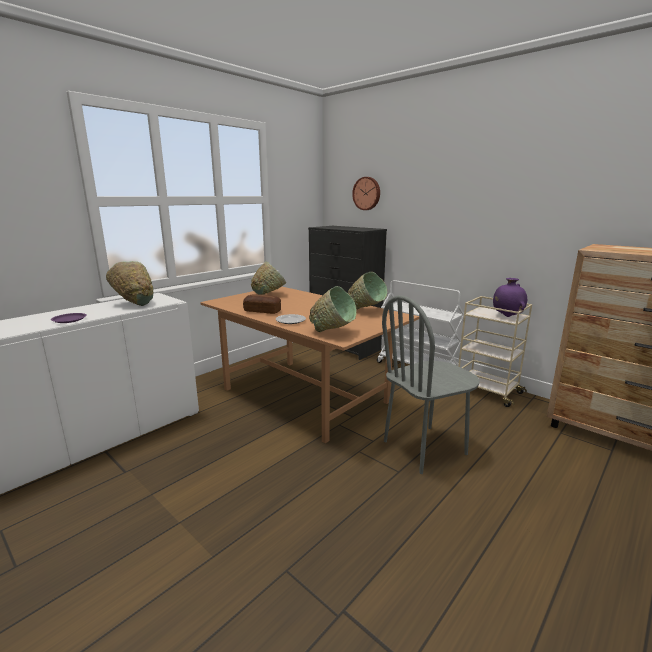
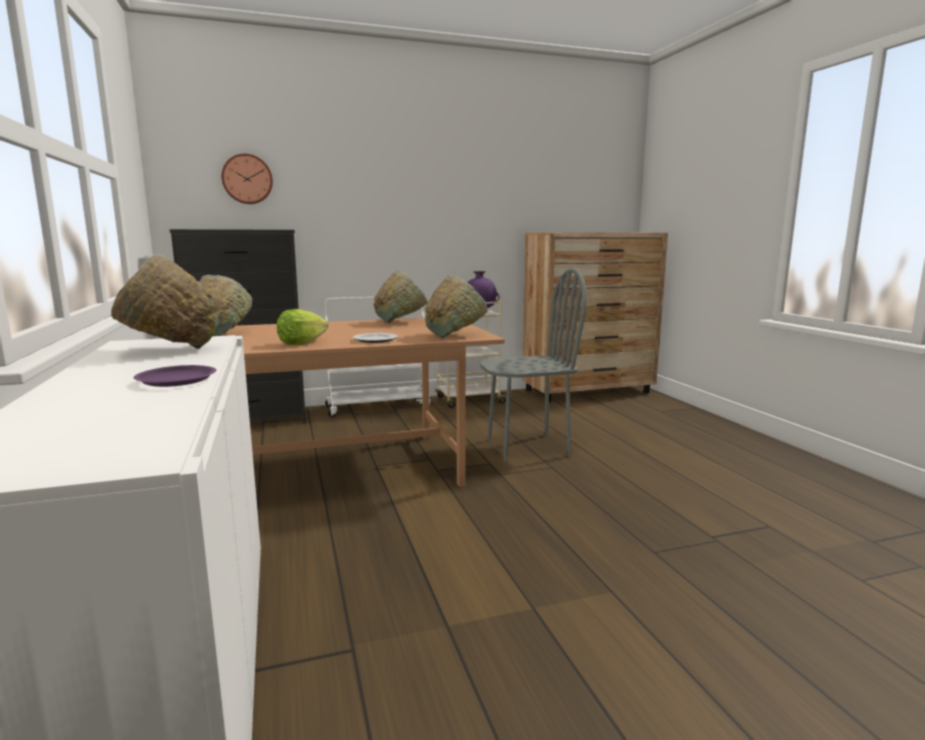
camera: 60 degrees left, 5 degrees down
bread [243,294,281,314] -> lettuce [277,309,328,345]
grey chair [382,295,480,474] -> grey chair turned 105 degrees counterclockwise [480,268,587,462]

